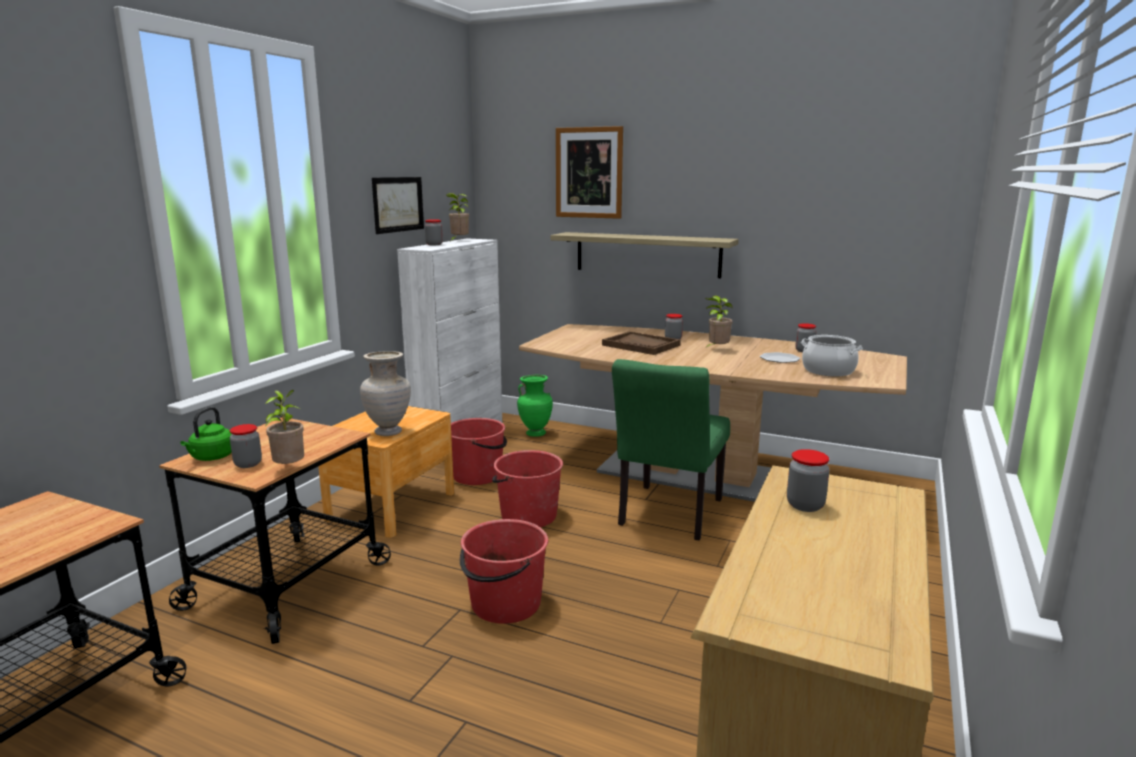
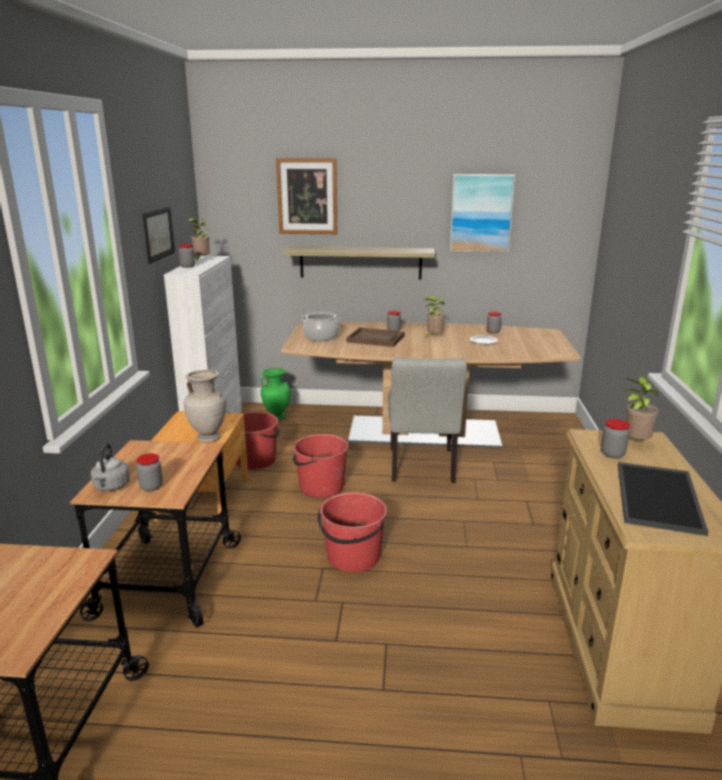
camera: 20 degrees left, 5 degrees up
green kettle [180,407,232,461] -> grey kettle [91,443,130,491]
potted plant [265,390,304,464] -> potted plant moved to [624,376,659,439]
green chair [612,359,730,540] -> grey chair [388,358,467,483]
cooking pot [801,335,863,377] -> cooking pot moved to [301,312,341,341]
none -> picture [450,174,515,252]
none -> tray [618,462,708,536]

